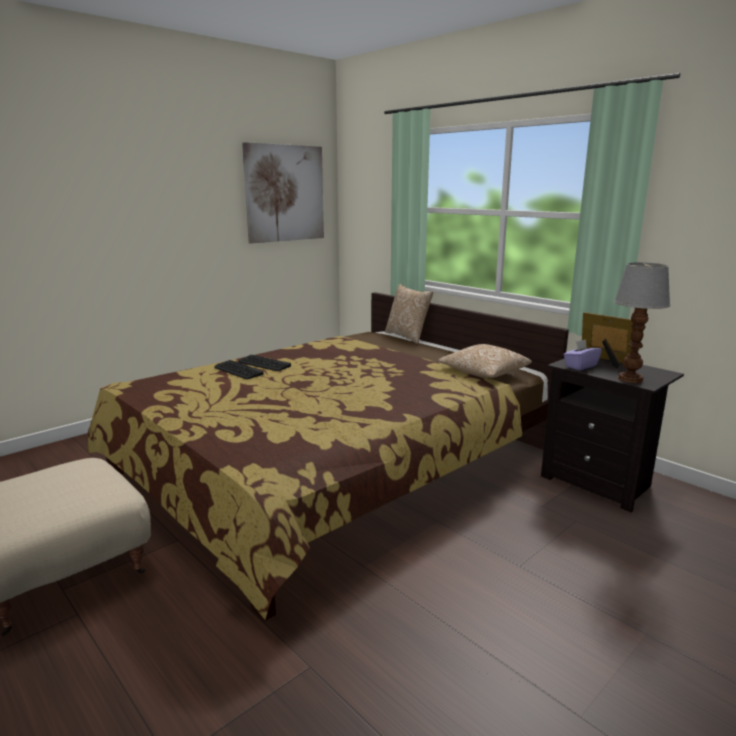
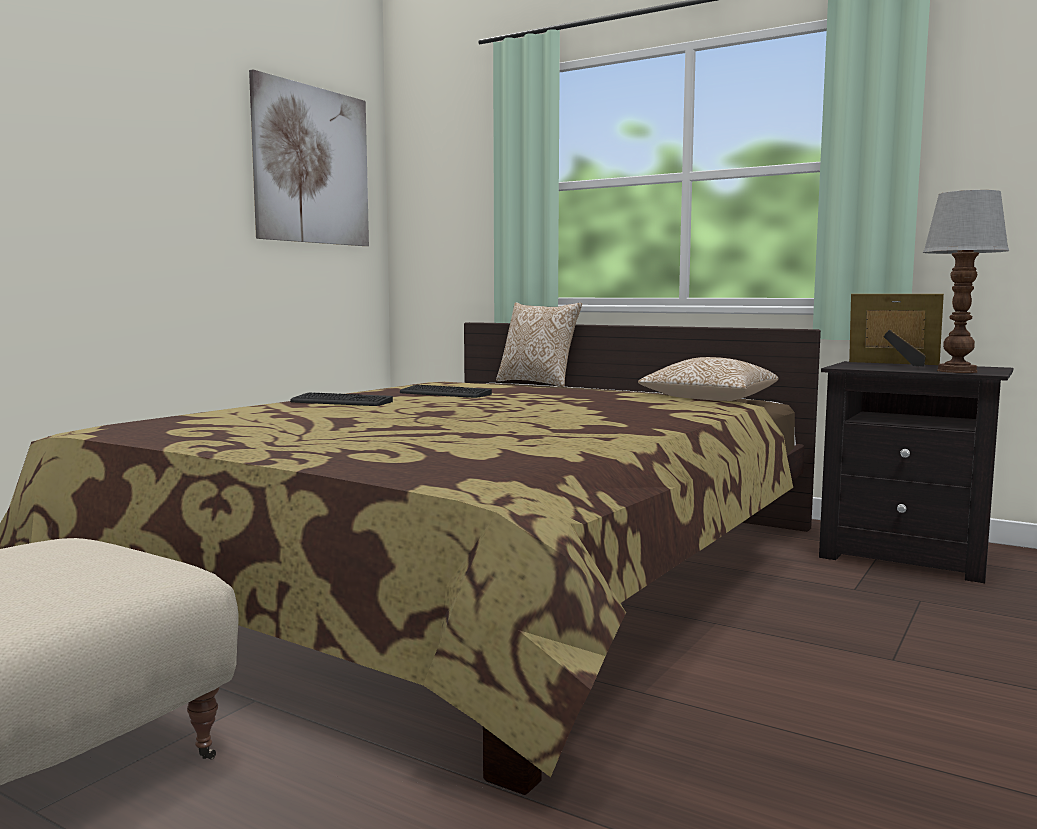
camera: 15 degrees left, 10 degrees down
keyboard [214,360,264,379] -> keyboard moved to [400,385,492,398]
purple tissue box [563,339,602,370] -> none

